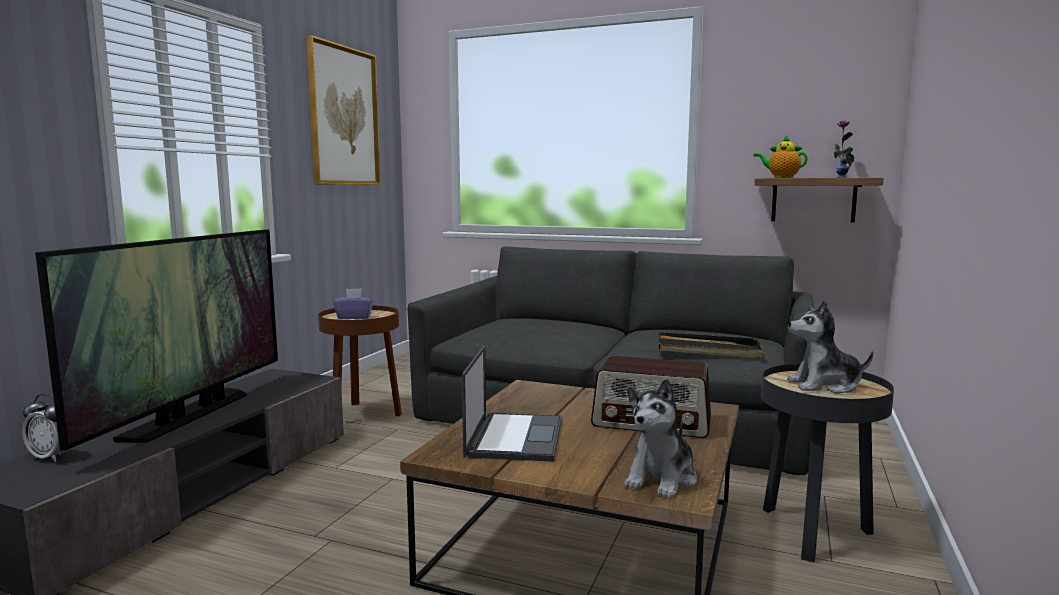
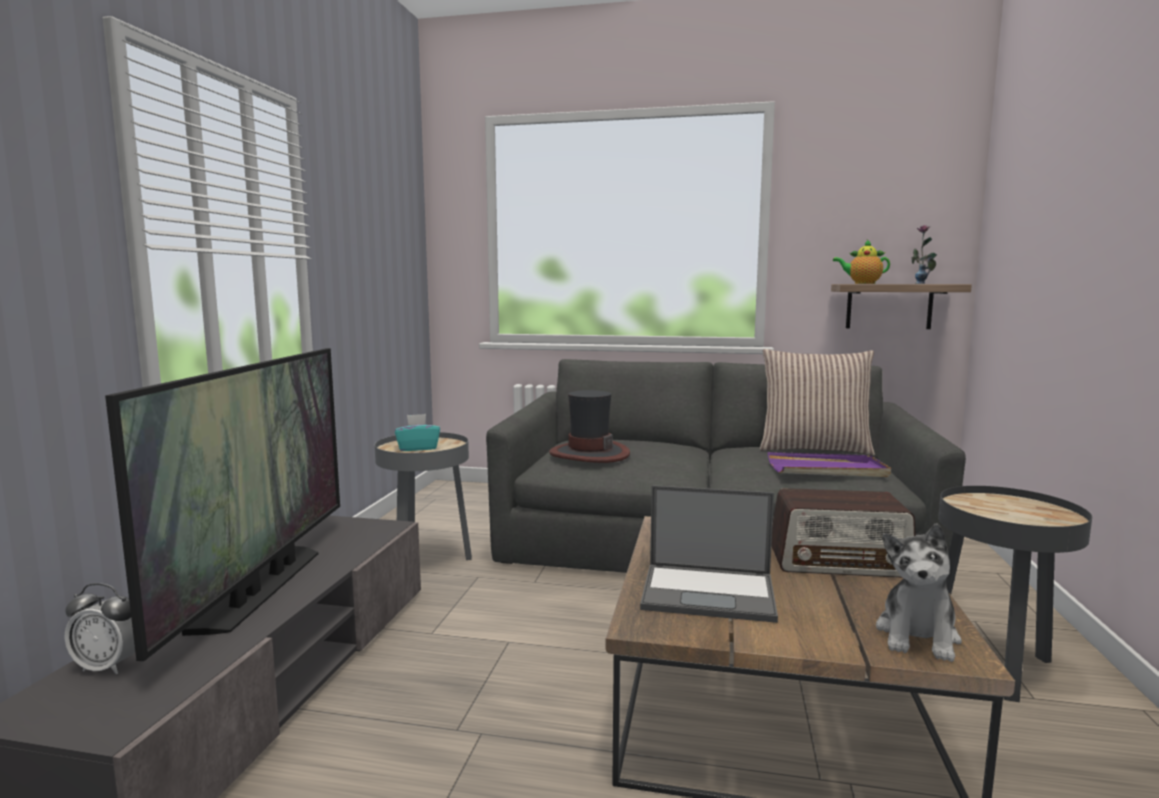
camera: 10 degrees left, 0 degrees up
picture [306,35,381,185] -> none
brown side table [318,305,402,416] -> grey side table [374,432,472,560]
purple tissue box [333,288,374,319] -> turquoise tissue box [395,414,440,451]
laptop [462,346,562,462] -> laptop turned 105 degrees clockwise [640,485,778,623]
black tray [659,332,764,358] -> purple tray [768,452,891,477]
plush toy [787,300,873,394] -> none
none -> hat [549,390,630,463]
none -> pillow [760,349,875,456]

